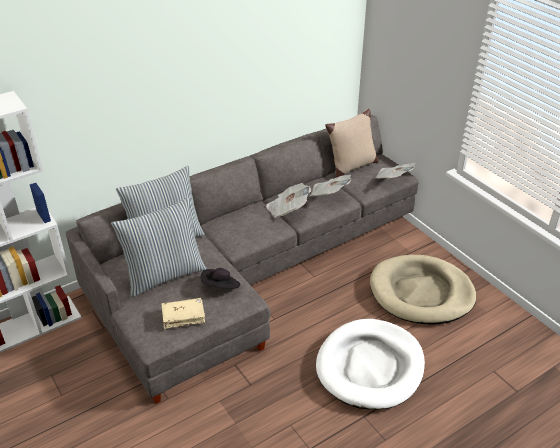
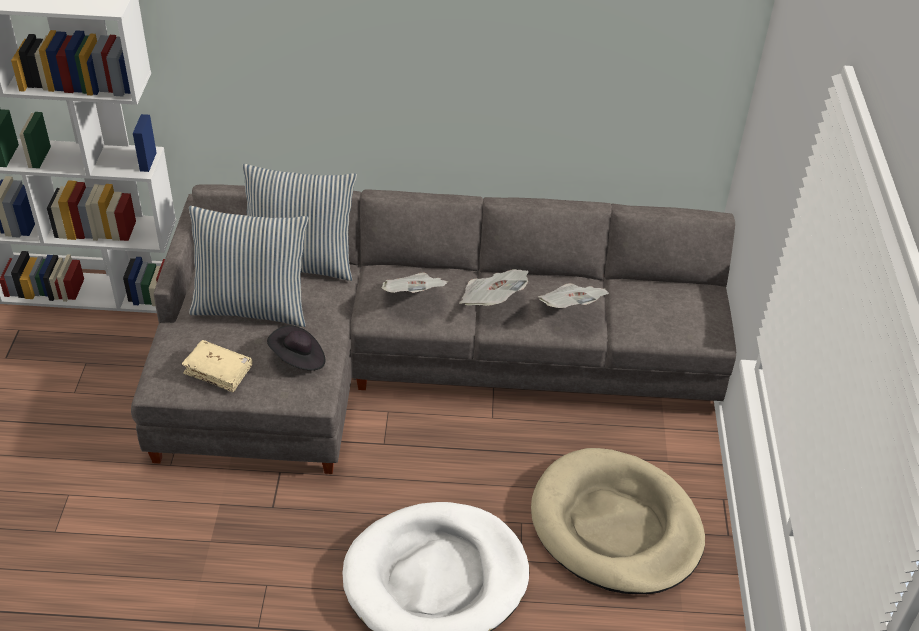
camera: 35 degrees right, 5 degrees up
beige pillow [325,109,378,178] -> none
newspaper [373,163,416,179] -> newspaper moved to [382,273,448,293]

